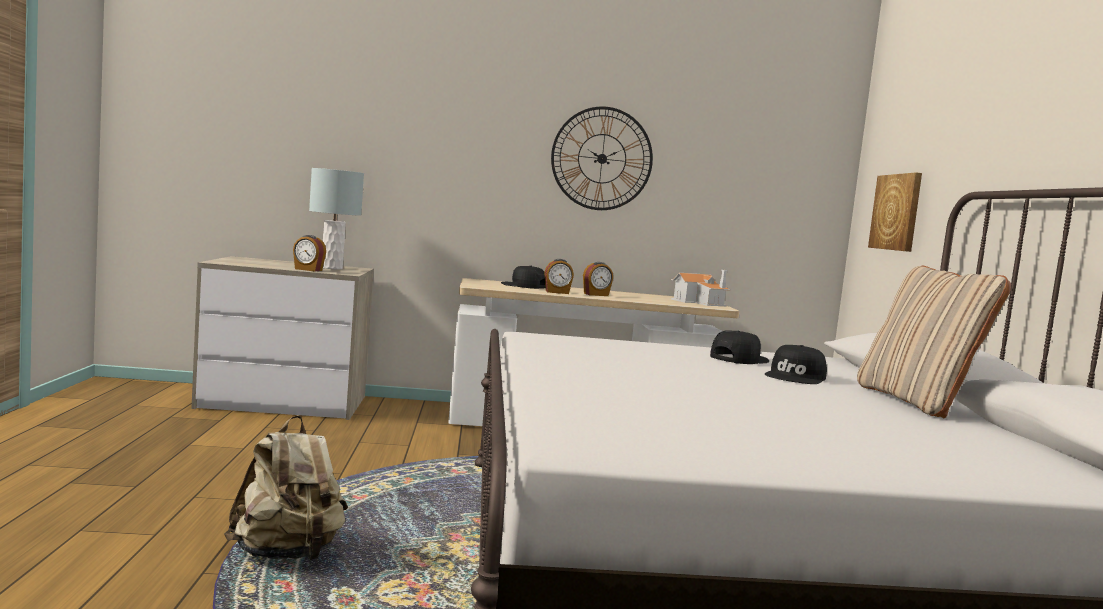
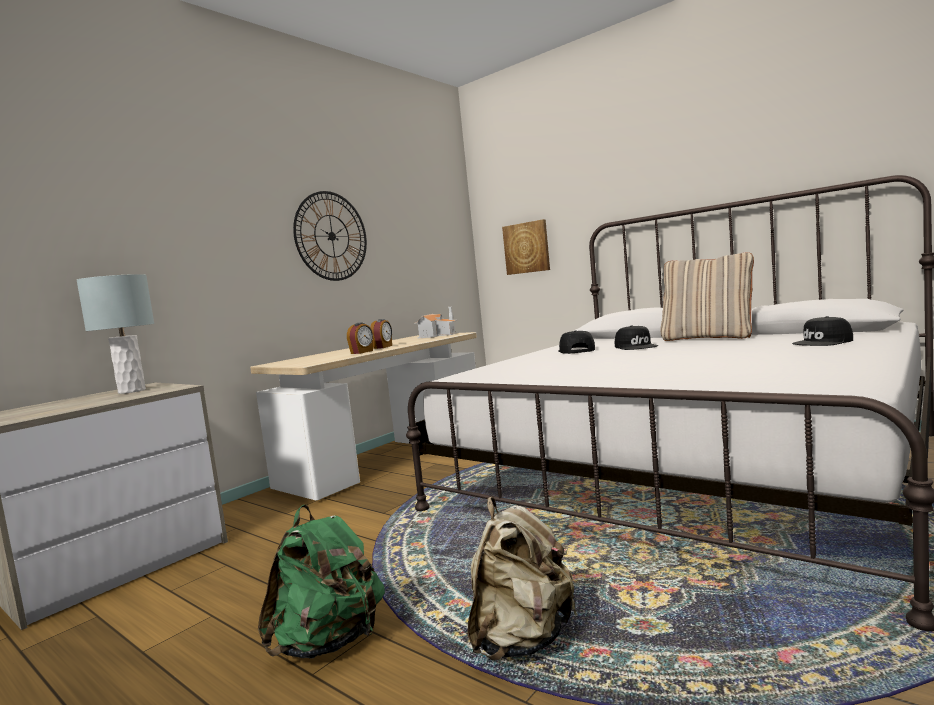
camera: 45 degrees left, 0 degrees up
alarm clock [293,235,326,272] -> none
black cap [501,266,546,289] -> black cap moved to [792,316,853,346]
none -> green backpack [258,505,385,658]

